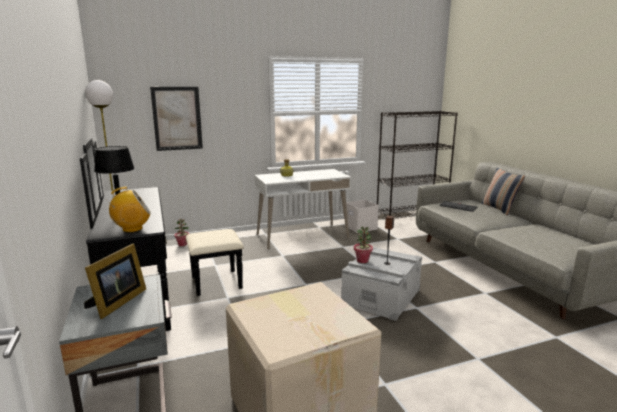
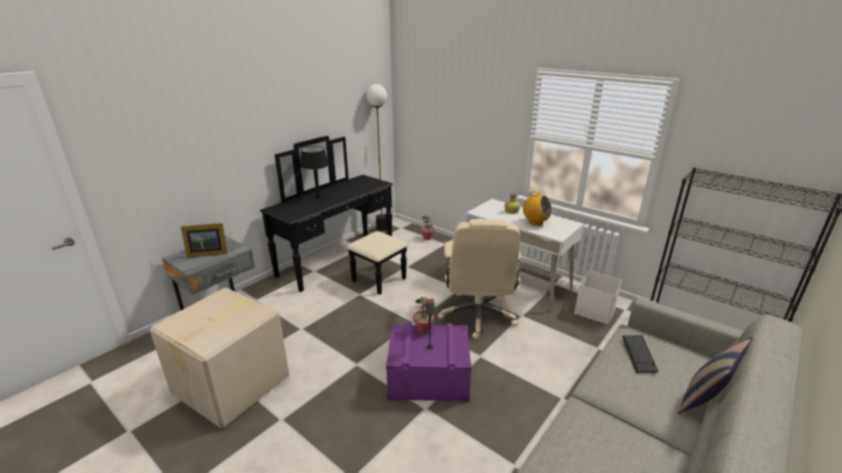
camera: 60 degrees right, 10 degrees up
radio [106,187,151,232] -> radio moved to [523,191,552,226]
picture [150,87,203,151] -> none
grey storage box [341,247,422,321] -> purple storage box [386,323,472,402]
none -> beige office chair [438,219,521,339]

